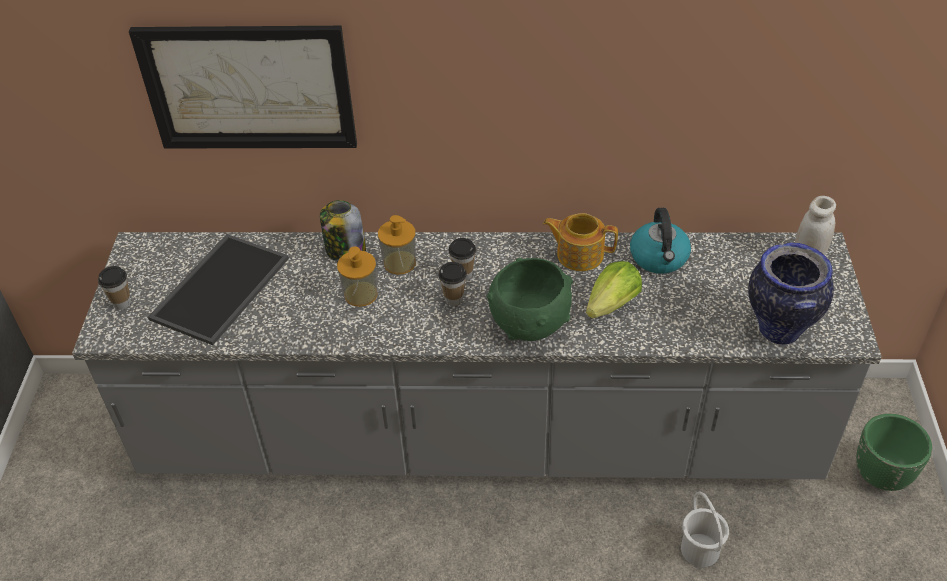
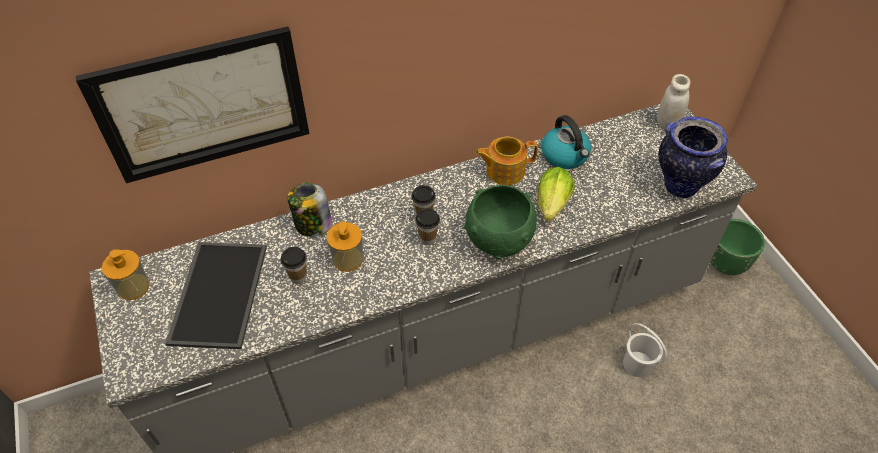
camera: 25 degrees left, 5 degrees up
cup [98,266,131,310] -> cup moved to [280,247,307,284]
soap dispenser [378,215,416,274] -> soap dispenser moved to [102,249,149,300]

